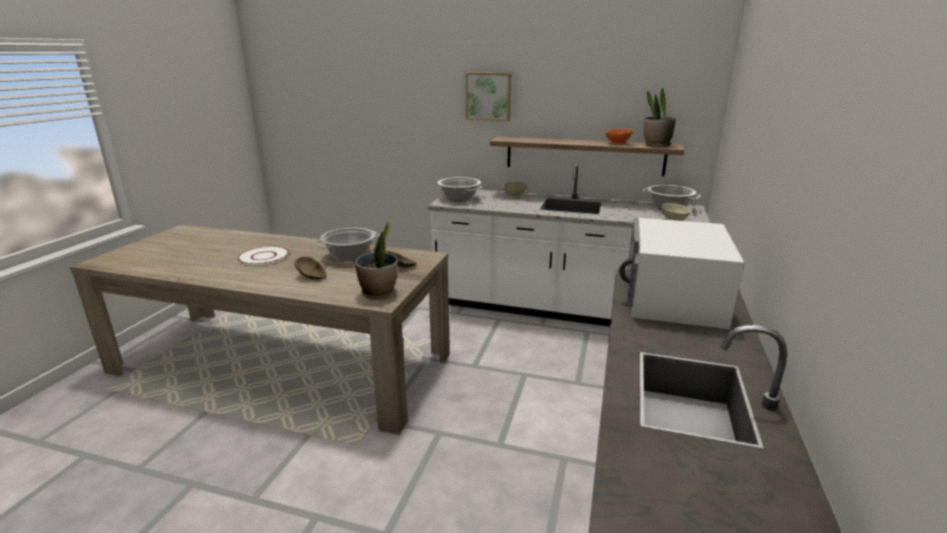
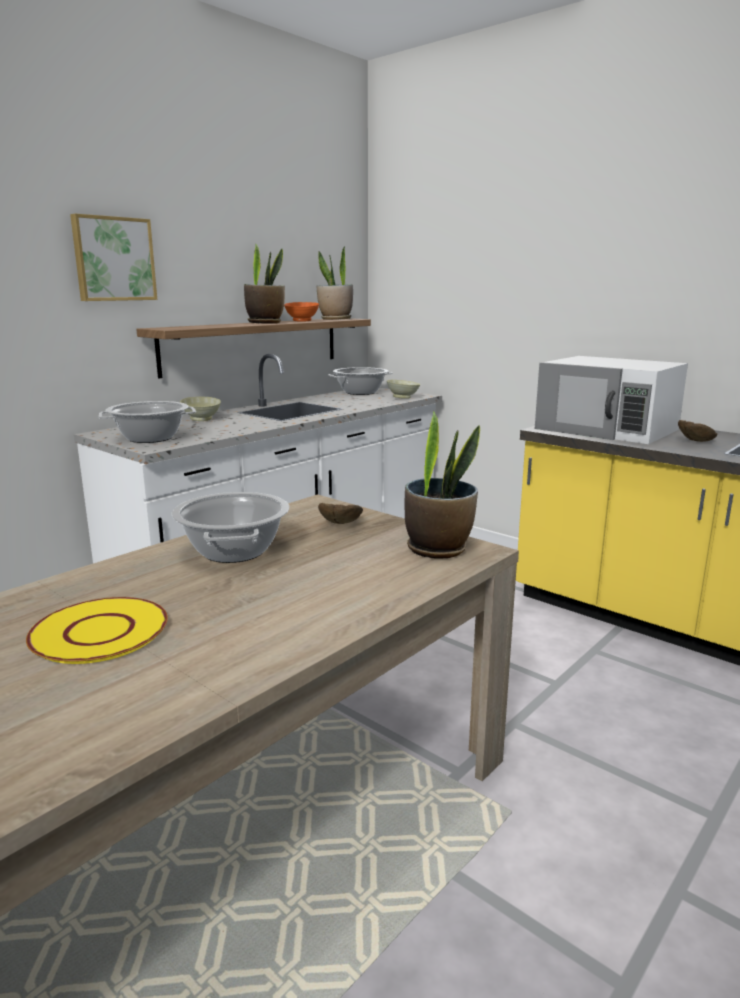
camera: 65 degrees left, 5 degrees down
white plate [238,246,289,265] -> yellow plate [26,597,168,664]
brown bowl [294,257,327,280] -> brown bowl moved to [678,420,718,442]
none -> potted plant [244,244,285,324]

